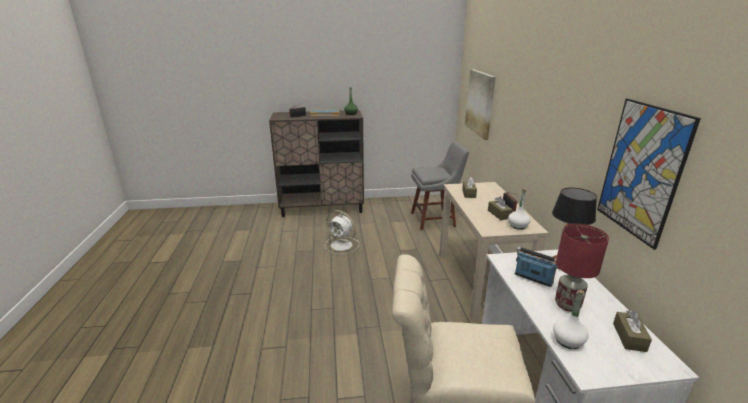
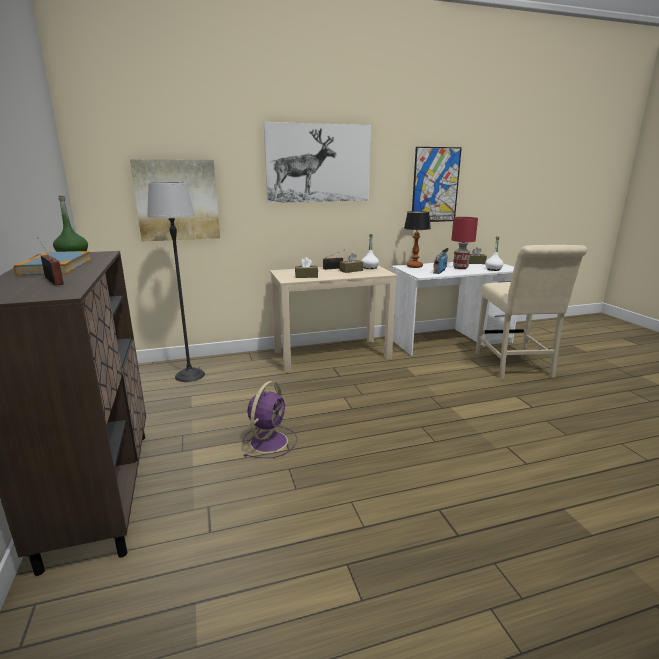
camera: 100 degrees left, 5 degrees down
white fan [325,210,359,254] -> purple fan [243,381,297,458]
grey chair [411,141,469,230] -> floor lamp [147,182,205,382]
none -> picture [264,122,371,203]

